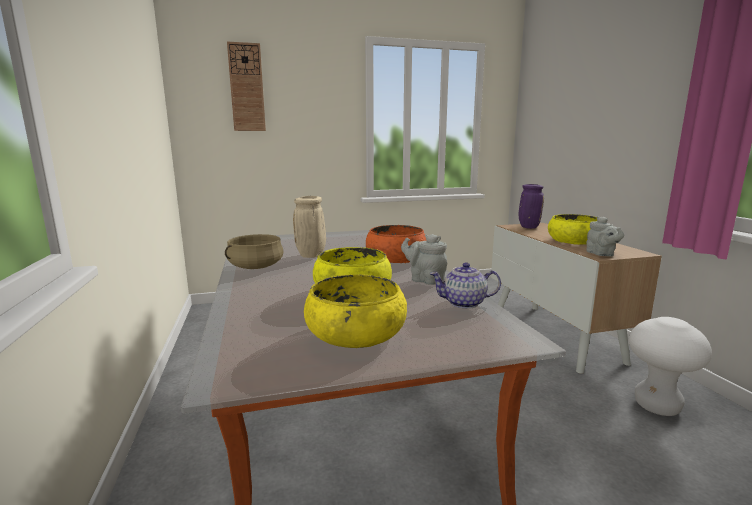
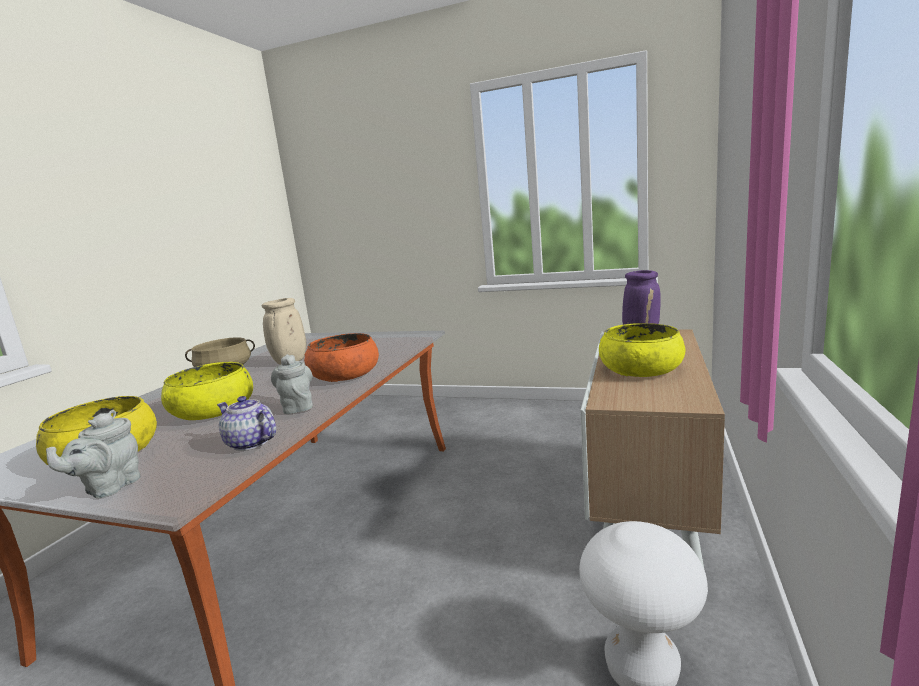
camera: 35 degrees right, 0 degrees up
wall clock [227,41,266,131] -> none
grey teapot [586,216,624,256] -> grey teapot moved to [46,410,140,498]

